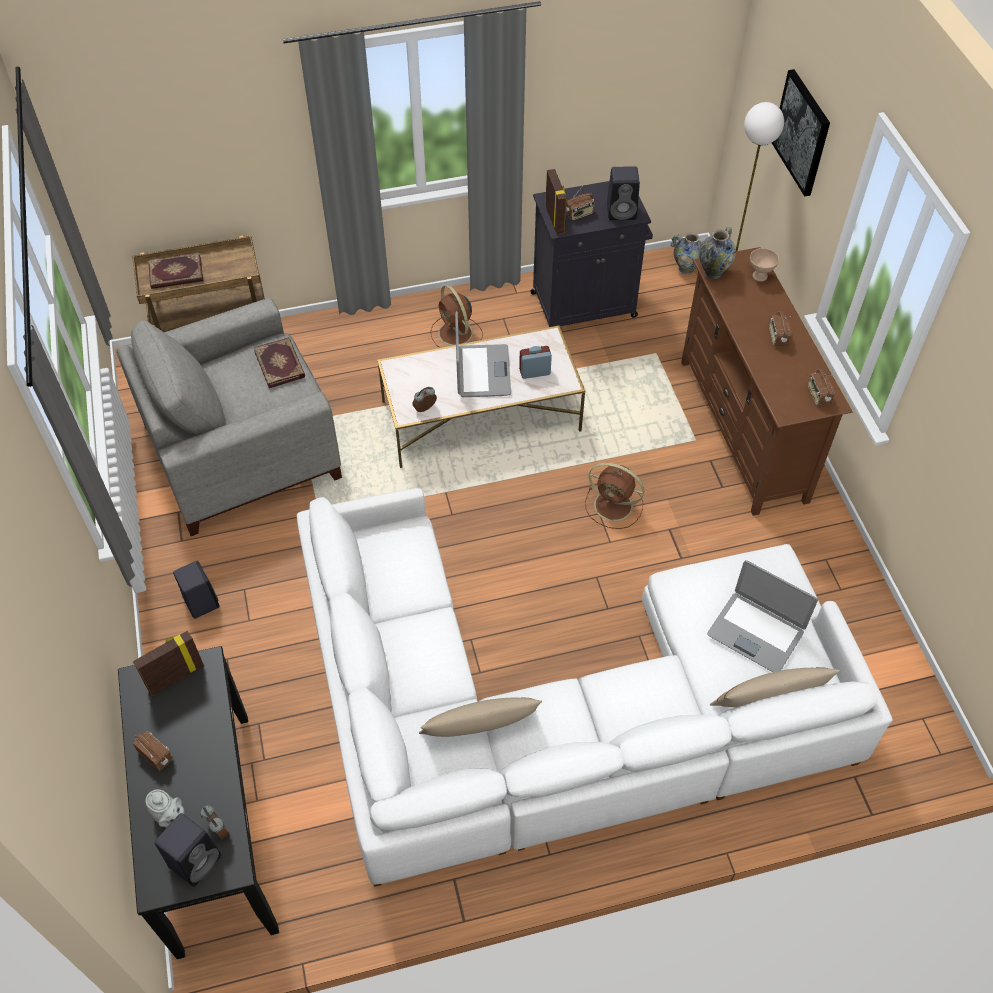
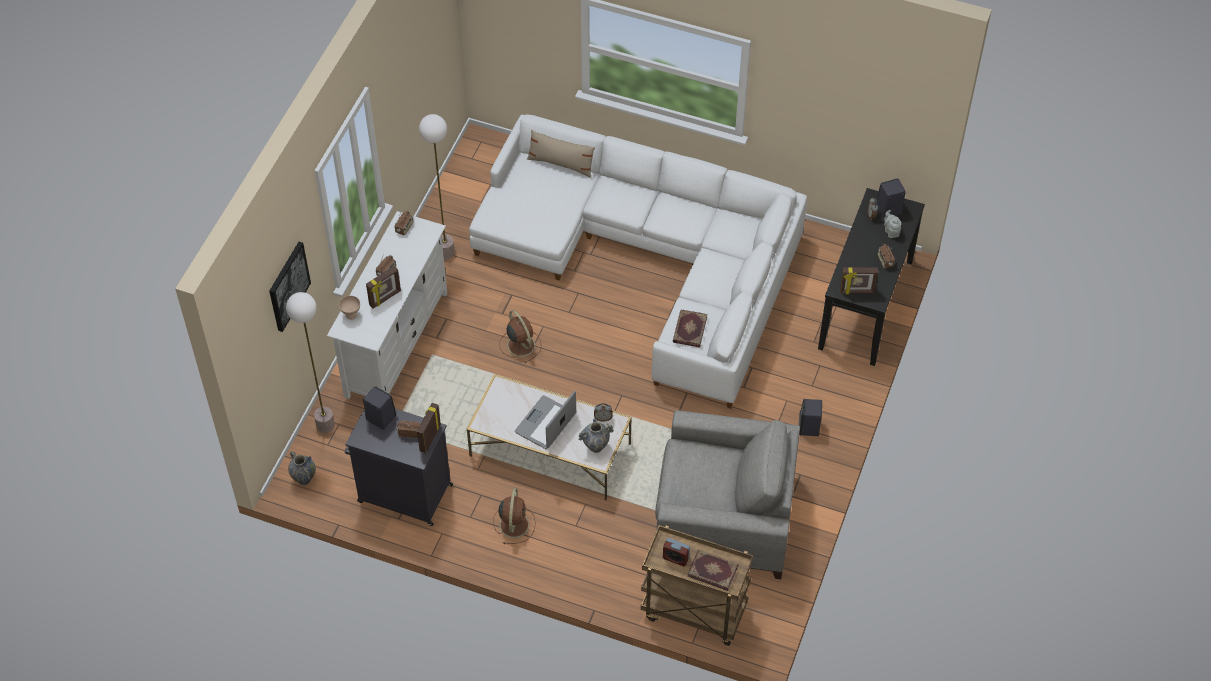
camera: 145 degrees left, 0 degrees up
book [253,338,305,388] -> book moved to [673,310,707,348]
beige pillow [419,697,542,737] -> none
alarm clock [519,346,552,379] -> alarm clock moved to [663,538,690,567]
brown tv stand [681,247,853,516] -> white tv stand [327,211,447,399]
vase [699,227,736,279] -> vase moved to [579,418,614,453]
laptop [707,560,818,672] -> none
none -> picture frame [366,266,401,309]
none -> floor lamp [419,114,455,260]

